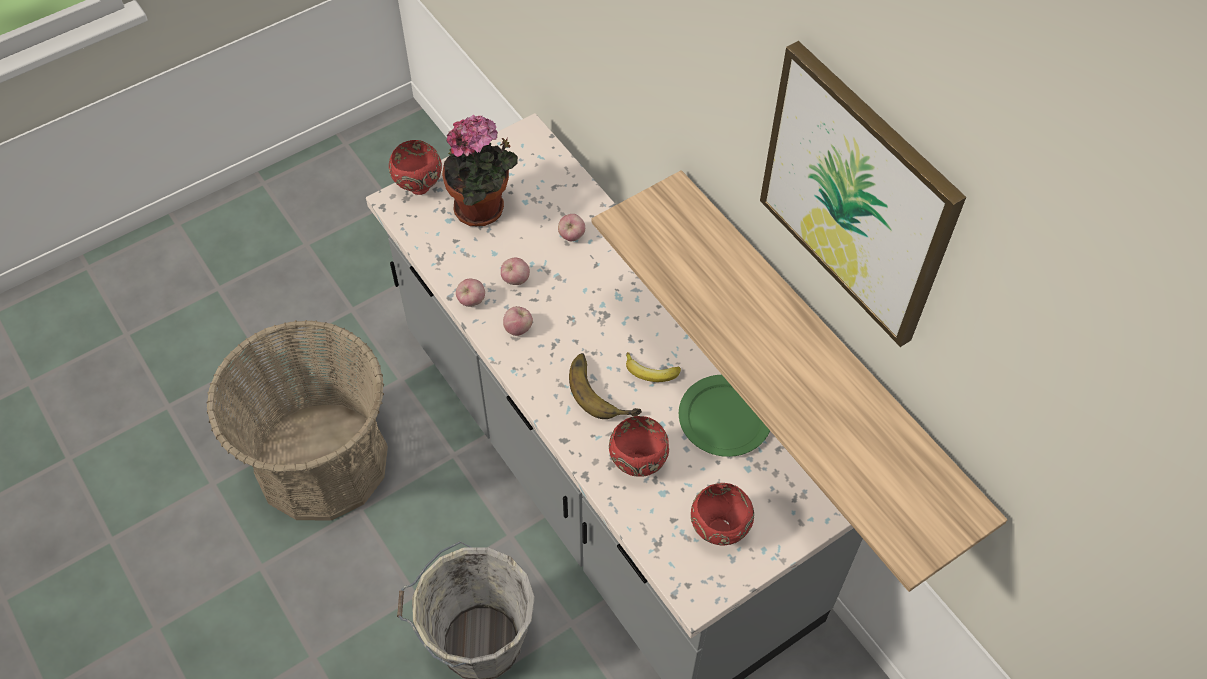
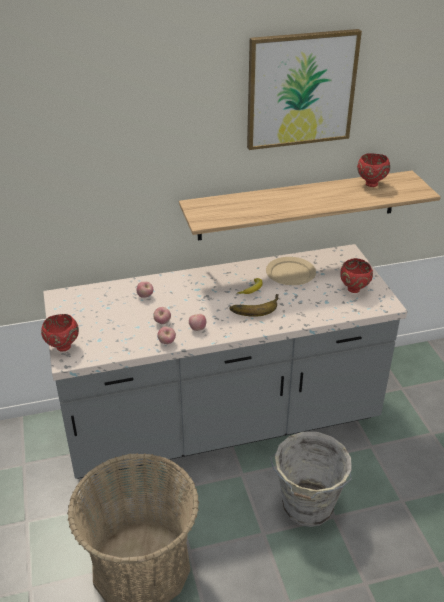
camera: 70 degrees left, 20 degrees down
potted plant [442,114,518,226] -> none
red bowl [609,416,669,477] -> red bowl moved to [357,153,390,187]
green plate [679,375,770,457] -> beige plate [266,257,316,285]

